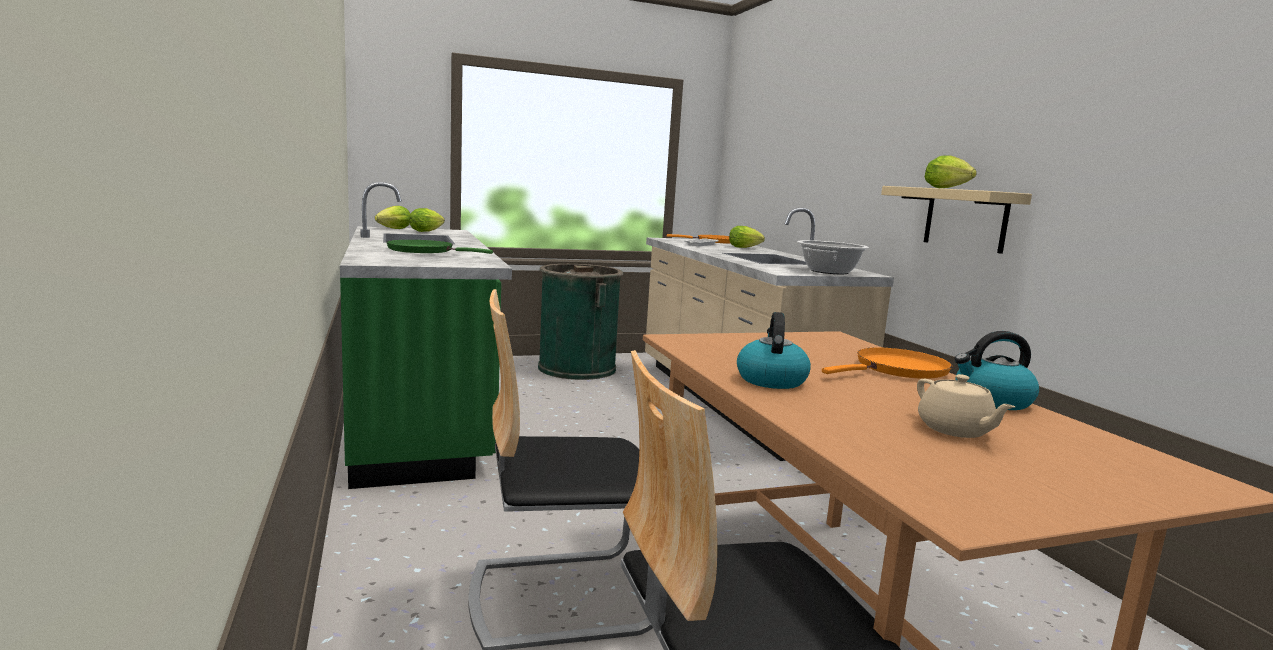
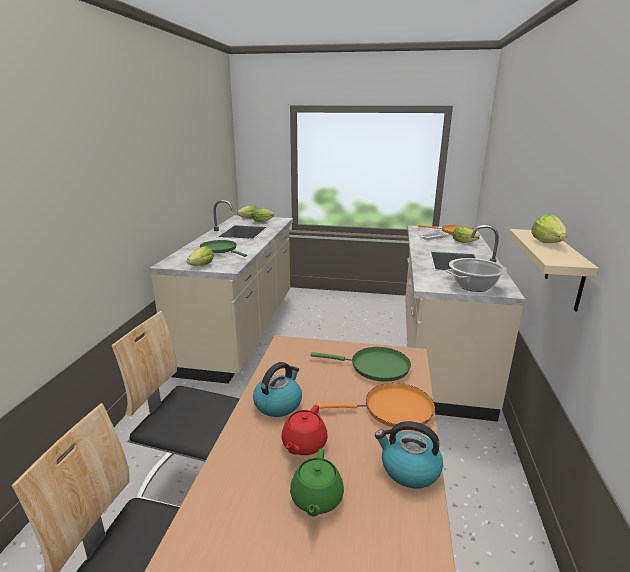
camera: 30 degrees right, 10 degrees up
green counter [340,182,512,489] -> beige counter [149,200,293,384]
green trash can [538,264,623,380] -> none
beige teapot [917,374,1015,438] -> green teapot [290,448,344,516]
none -> lettuce [187,246,214,266]
none -> red teapot [281,405,328,455]
none -> green frying pan [311,347,411,382]

